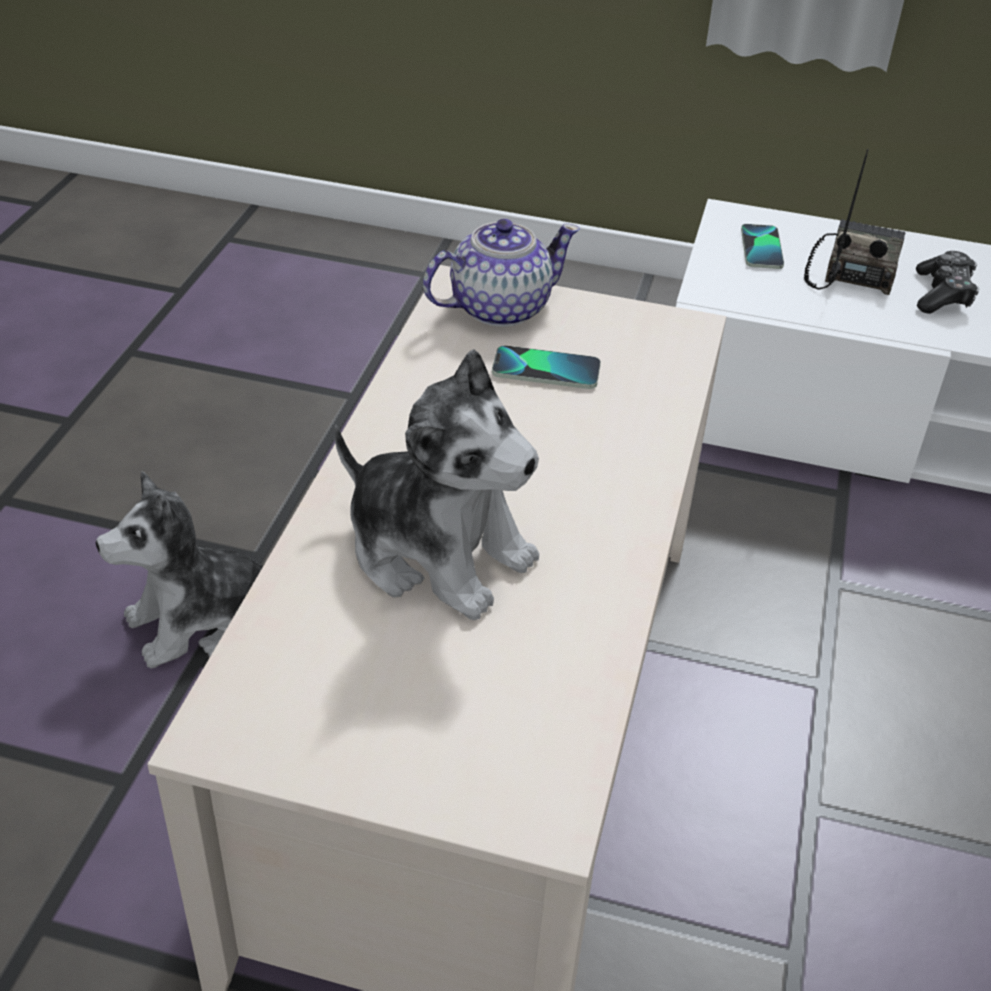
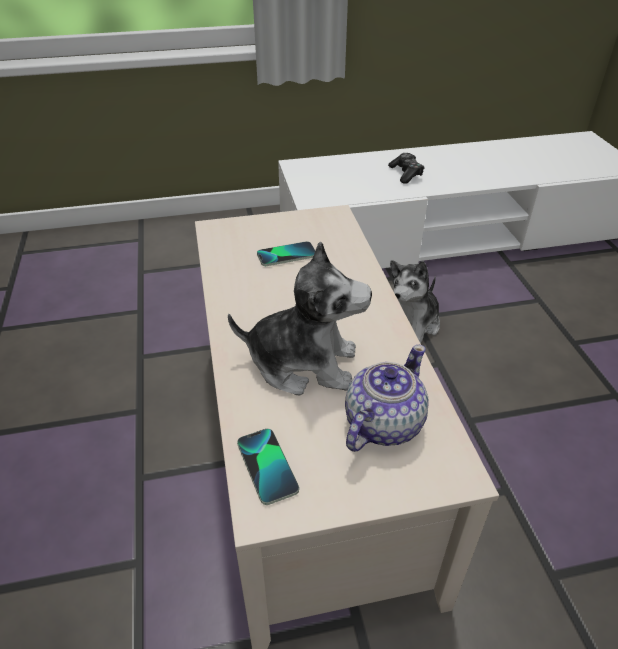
camera: 25 degrees left, 0 degrees up
plush toy [96,471,264,669] -> plush toy moved to [390,260,440,343]
teapot [423,219,580,327] -> teapot moved to [345,345,429,452]
phone [741,224,784,269] -> phone moved to [237,429,299,505]
radio [804,149,905,295] -> none

